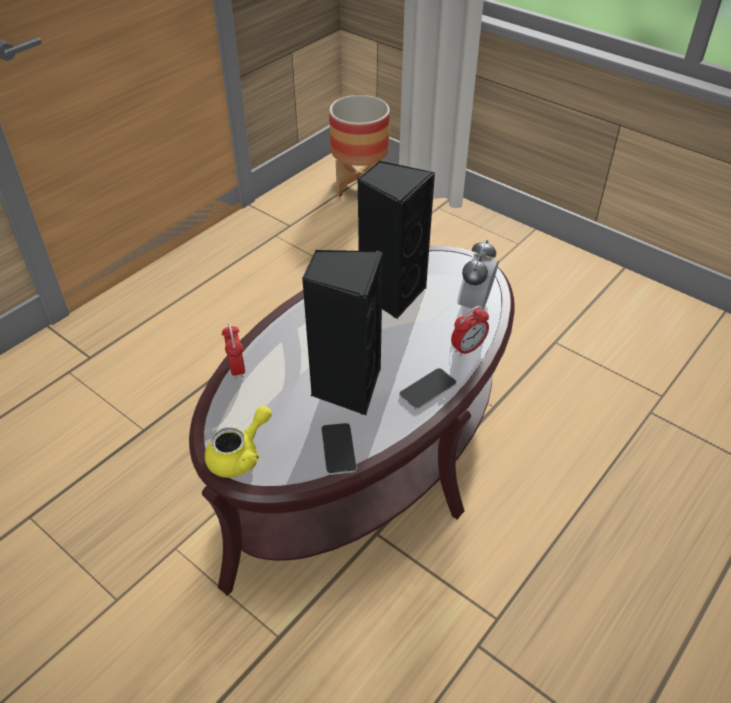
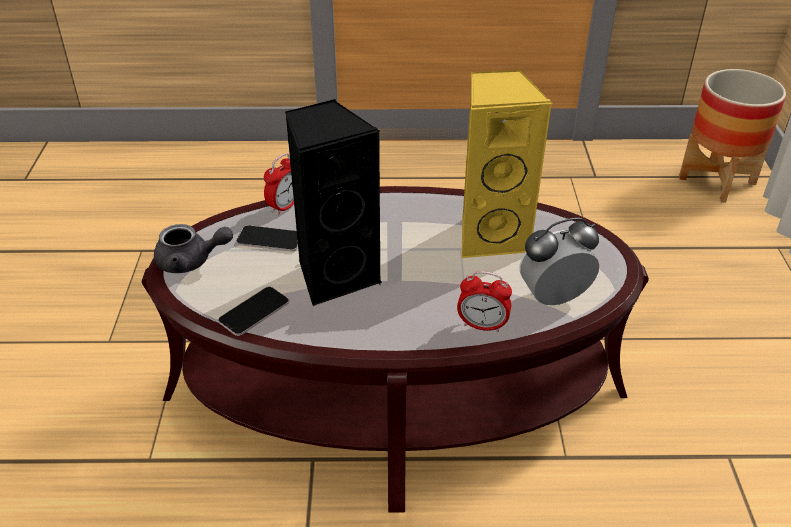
camera: 50 degrees right, 5 degrees down
yellow teapot [205,406,272,478] -> grey teapot [154,224,233,273]
black speaker [357,160,435,319] -> yellow speaker [462,69,552,258]
phone [399,368,457,410] -> phone moved to [236,225,298,251]

